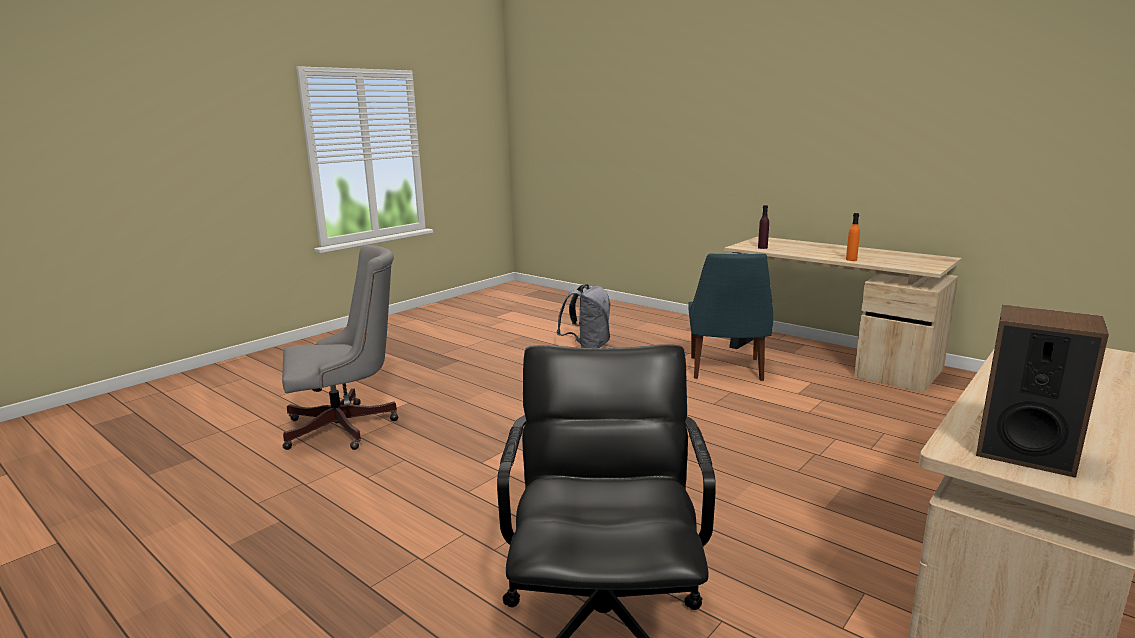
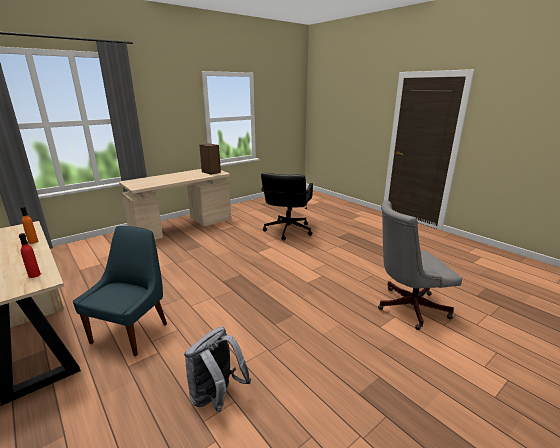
camera: 170 degrees left, 5 degrees up
purple bottle [758,205,769,249] -> red bottle [19,233,41,278]

